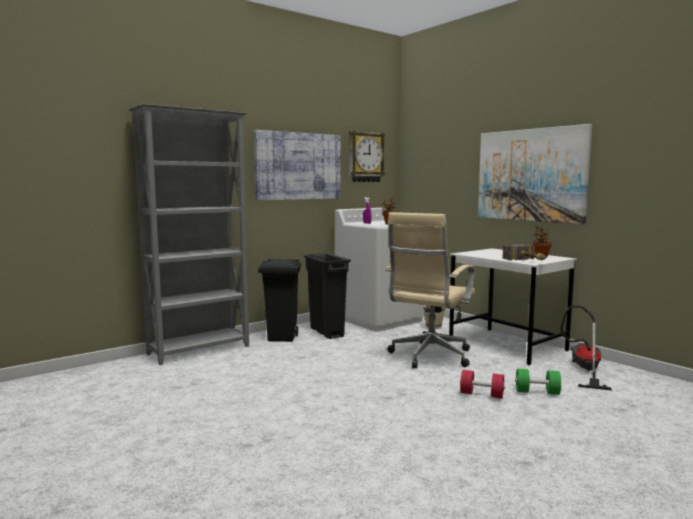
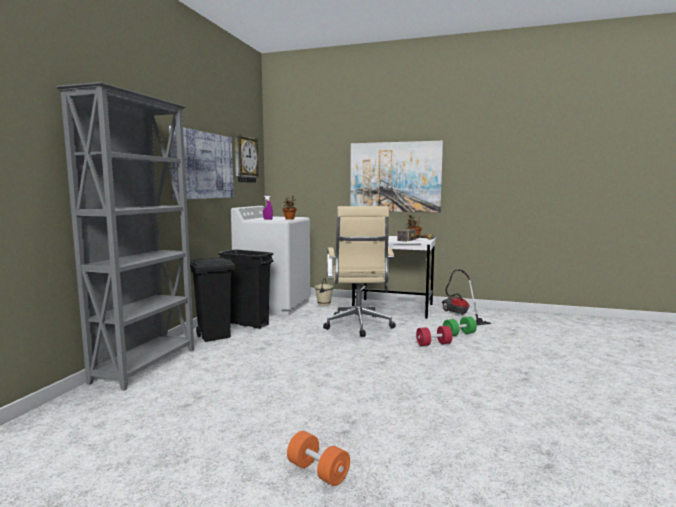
camera: 35 degrees left, 0 degrees up
none -> orange dumbbell [287,431,350,486]

